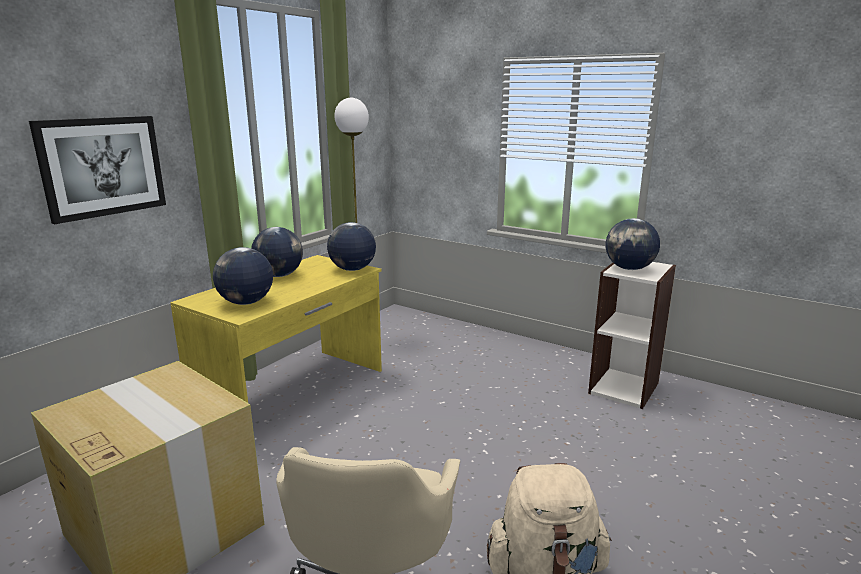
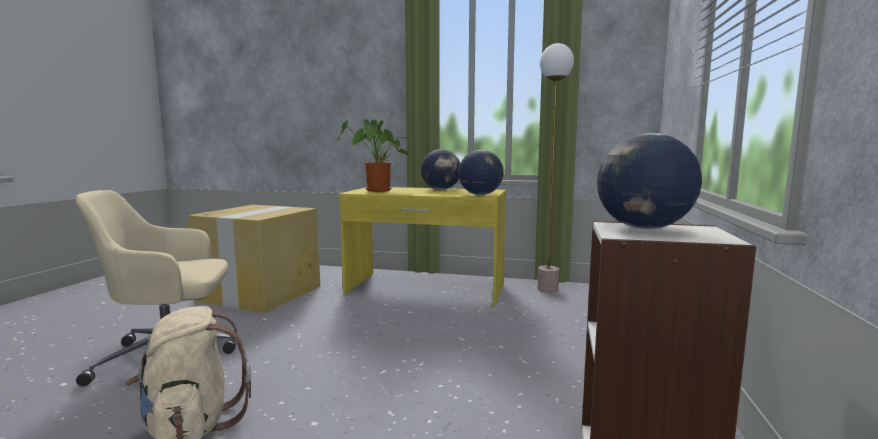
camera: 70 degrees right, 10 degrees down
picture [29,116,166,224] -> none
globe [213,247,273,305] -> potted plant [338,119,410,192]

